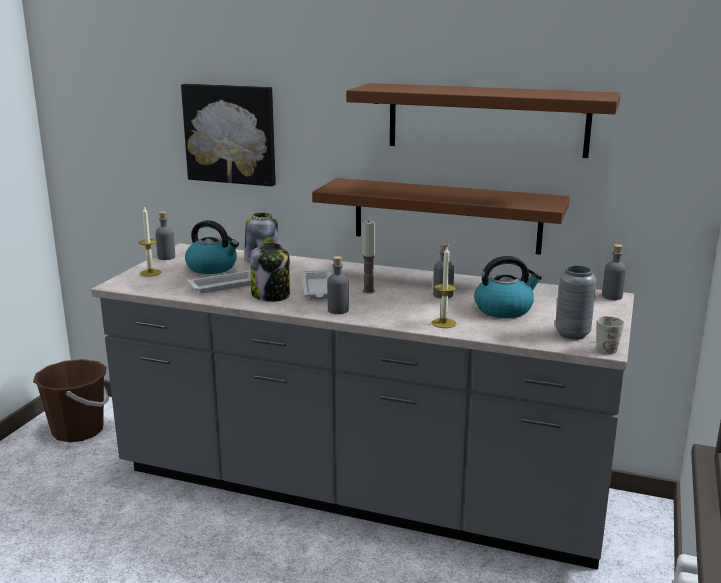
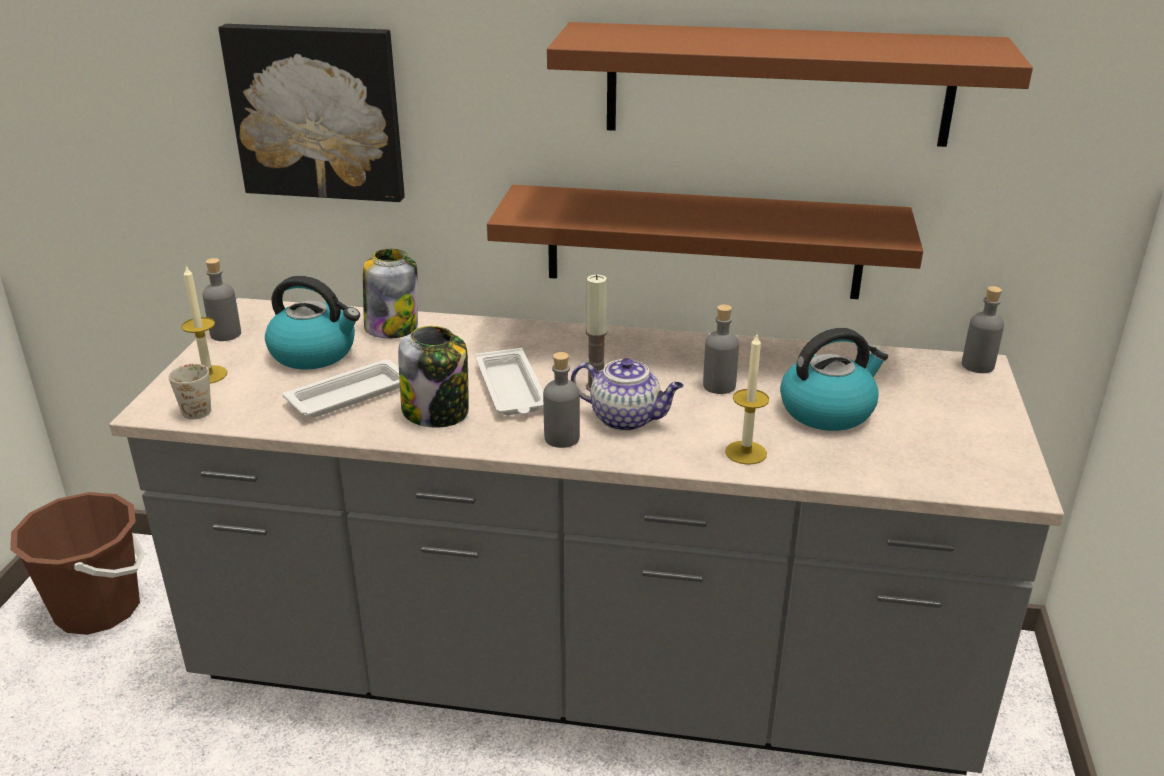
camera: 10 degrees left, 10 degrees up
grey vase [555,265,596,340] -> none
white mug [597,316,624,354] -> white mug moved to [168,364,211,419]
none -> teapot [571,358,684,431]

